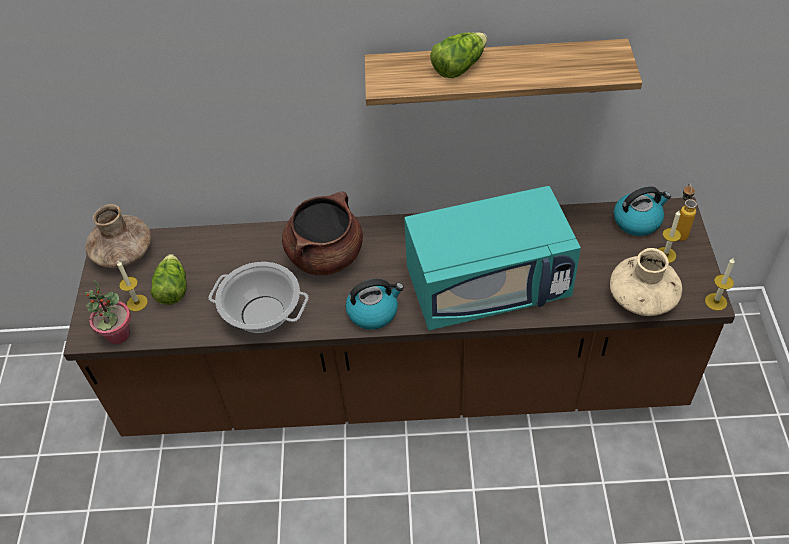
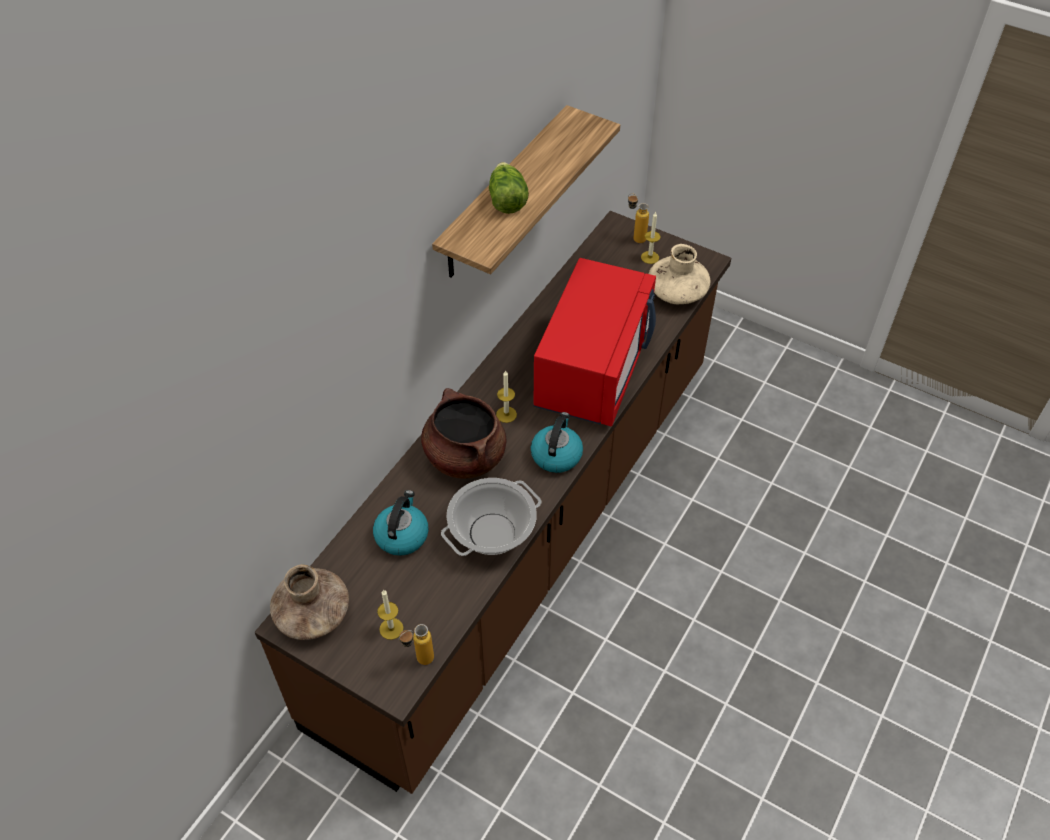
camera: 60 degrees left, 0 degrees up
potted plant [85,280,131,344] -> bottle [399,624,434,665]
lettuce [151,254,186,305] -> none
turquoise microwave [404,186,581,330] -> red microwave [533,258,656,427]
kettle [614,186,671,236] -> kettle moved to [373,490,429,556]
candle [705,258,735,311] -> candle moved to [496,370,517,423]

